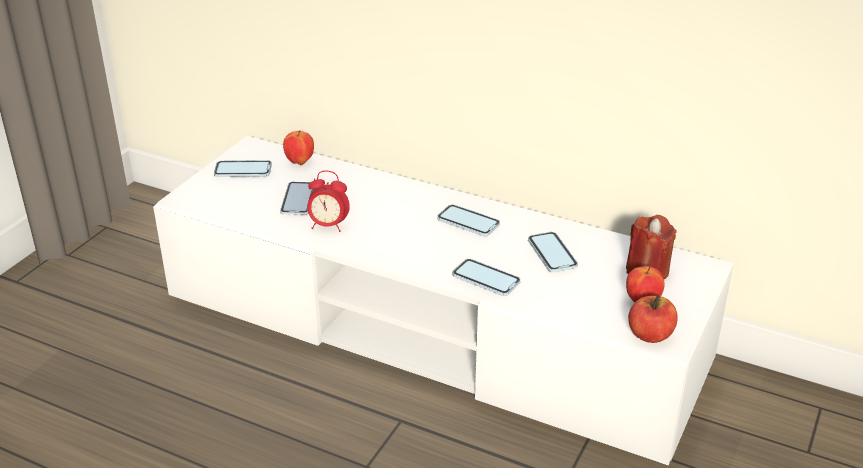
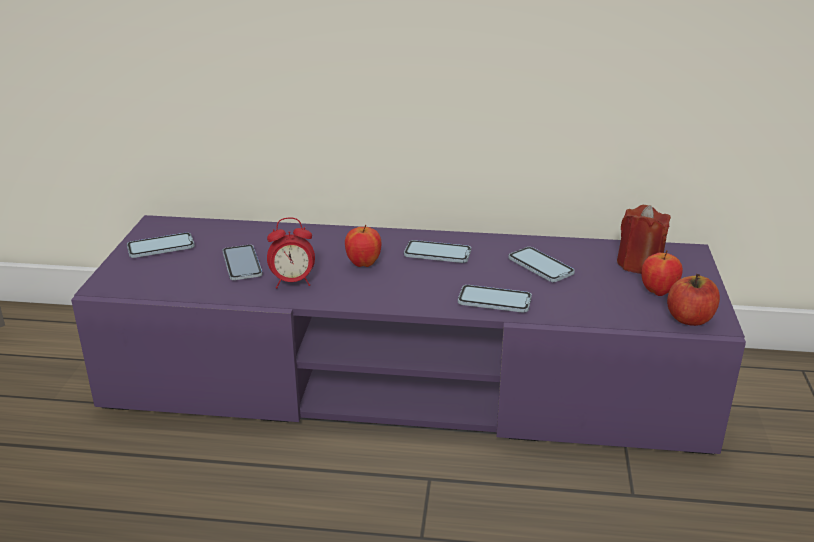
camera: 20 degrees left, 5 degrees down
white tv stand [153,136,734,465] -> purple tv stand [71,215,746,455]
apple [283,130,314,165] -> apple moved to [345,225,381,267]

